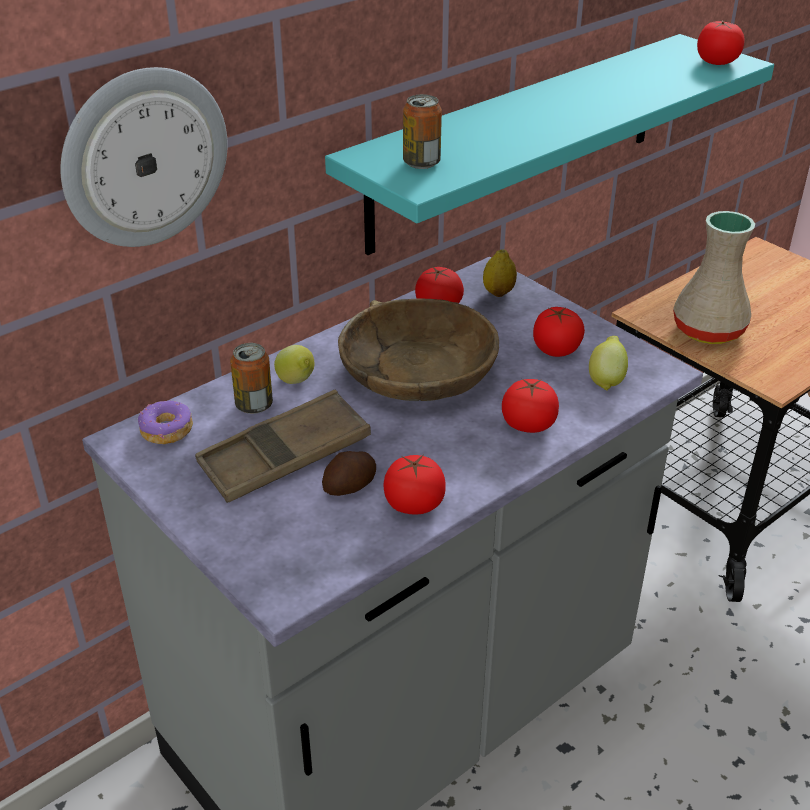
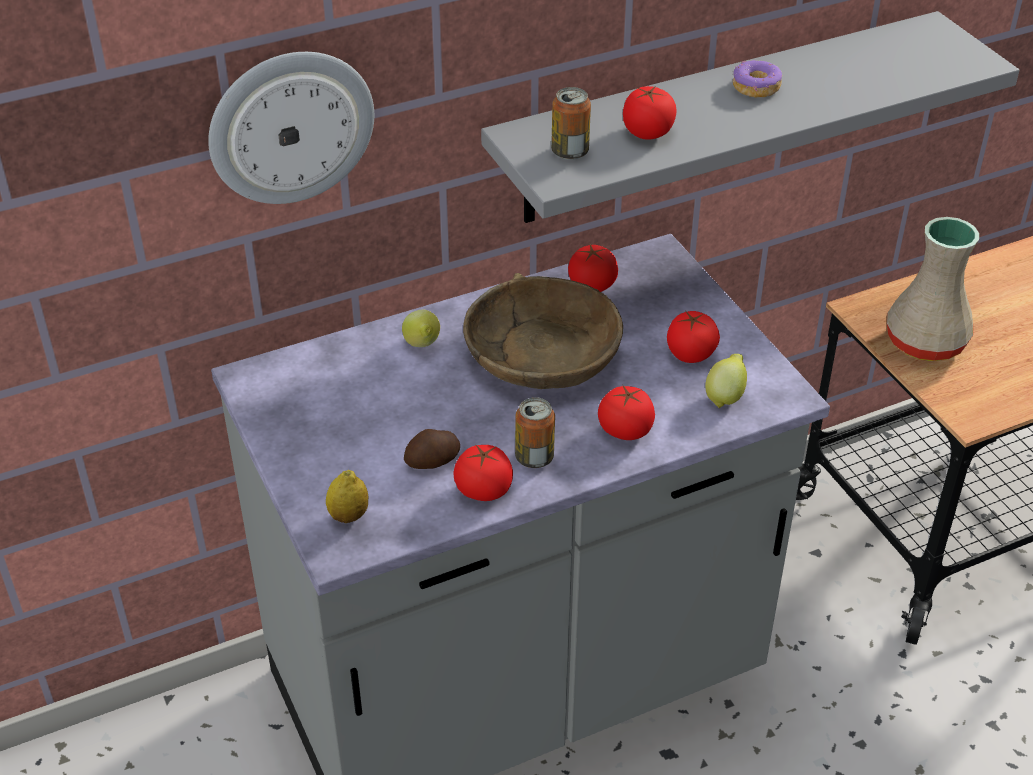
camera: 15 degrees right, 5 degrees up
donut [138,401,193,444] -> donut moved to [733,60,782,97]
brown tray [195,390,371,503] -> none
can [230,343,273,414] -> can moved to [515,397,555,468]
turquoise shelf [325,34,774,255] -> grey shelf [481,11,1019,223]
lemon [483,249,517,297] -> lemon moved to [326,470,368,523]
tomato [697,20,744,65] -> tomato moved to [623,86,677,140]

